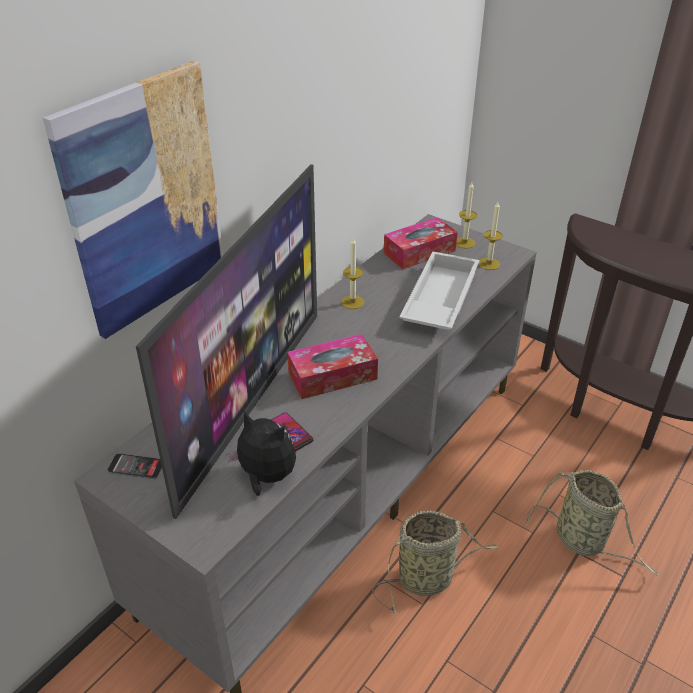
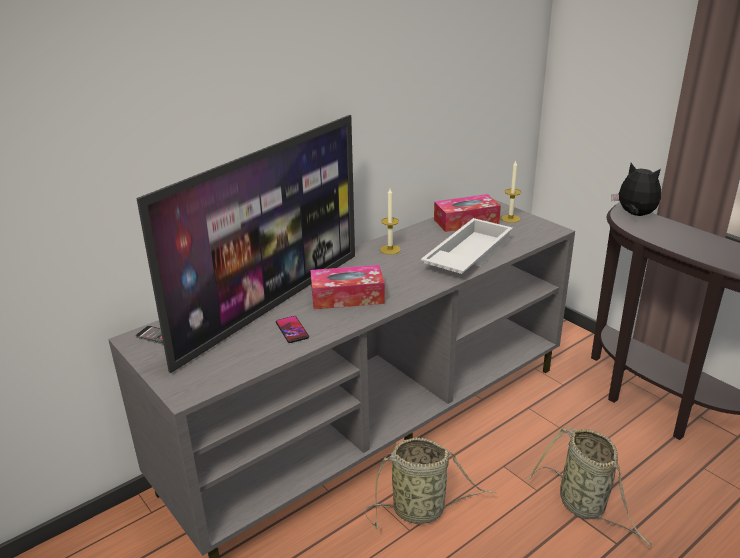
camera: 15 degrees right, 10 degrees down
picture [43,61,223,339] -> none
plush toy [226,411,296,496] -> plush toy moved to [612,163,661,216]
candle [478,202,503,270] -> none

